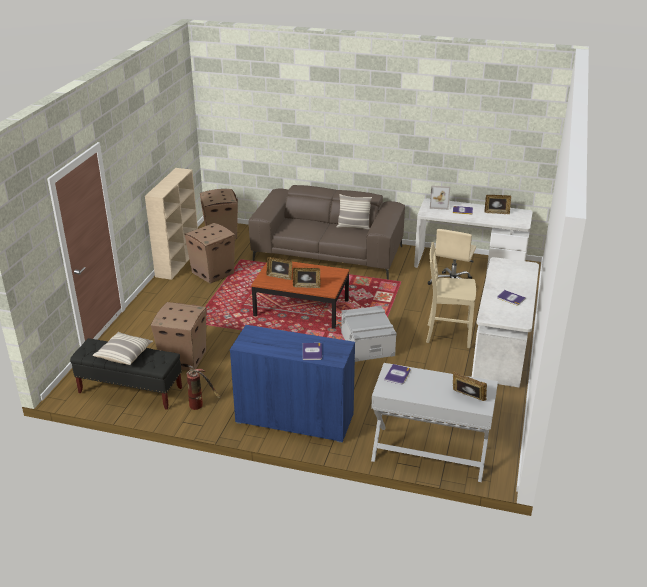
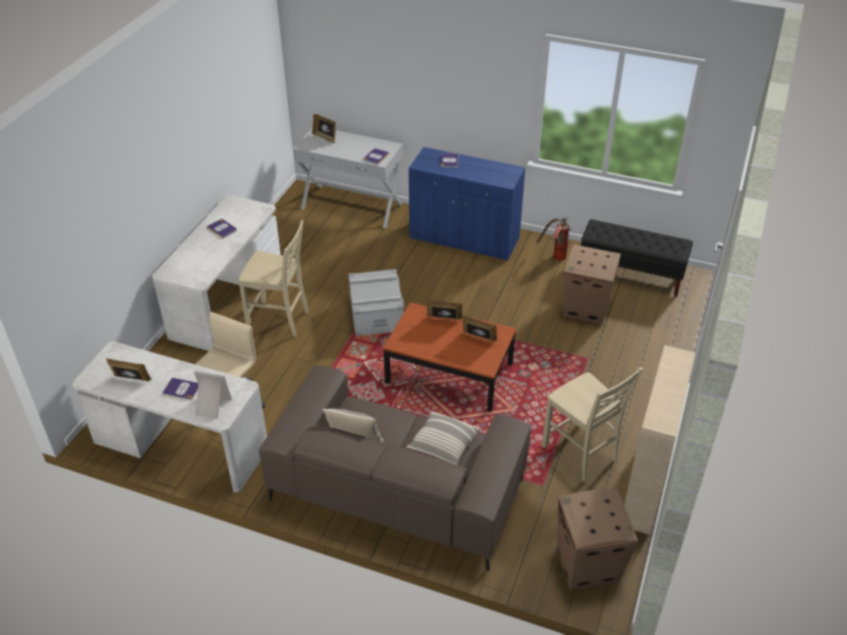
camera: 175 degrees left, 10 degrees up
pillow [93,332,153,365] -> pillow moved to [407,411,481,465]
cardboard box [184,223,235,284] -> beige chair [542,367,643,482]

